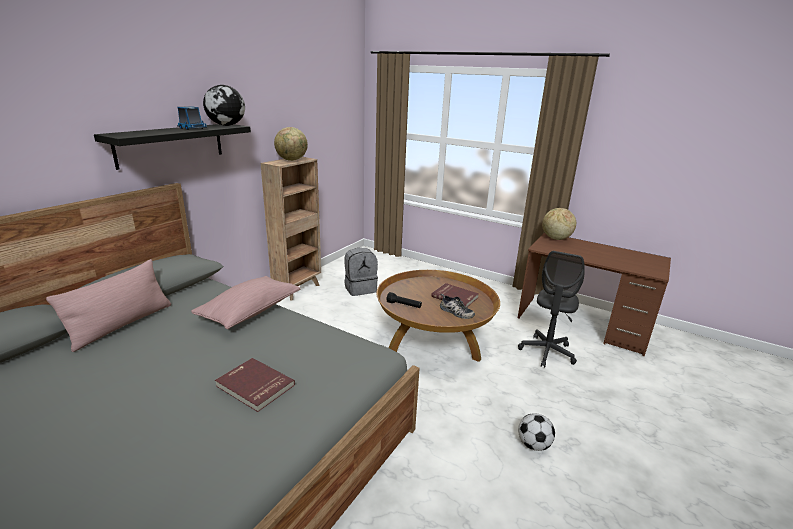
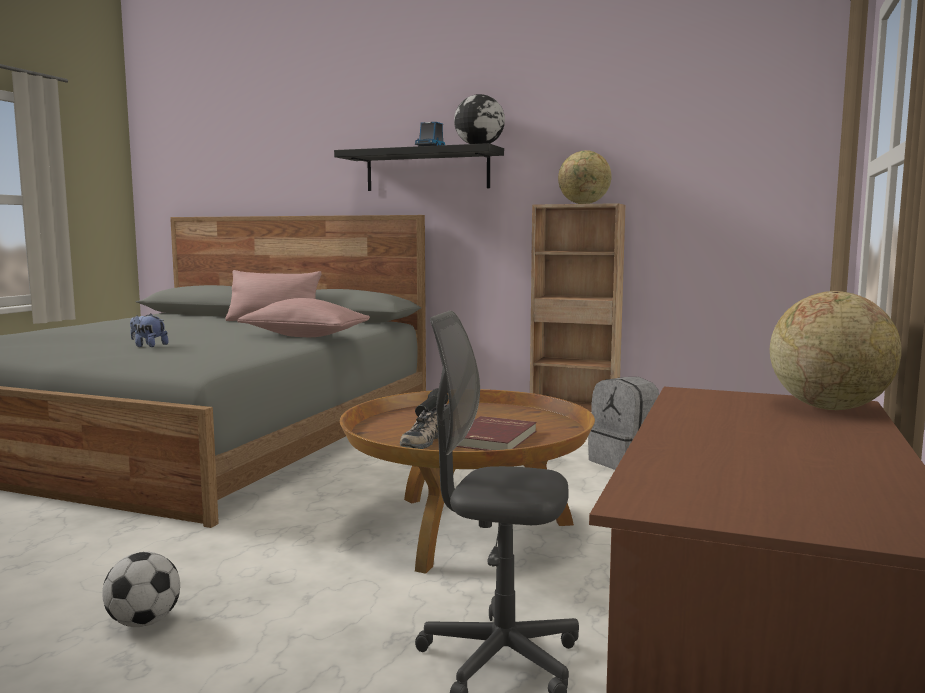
camera: 80 degrees right, 15 degrees down
red book [215,358,295,412] -> plush toy [130,313,169,347]

